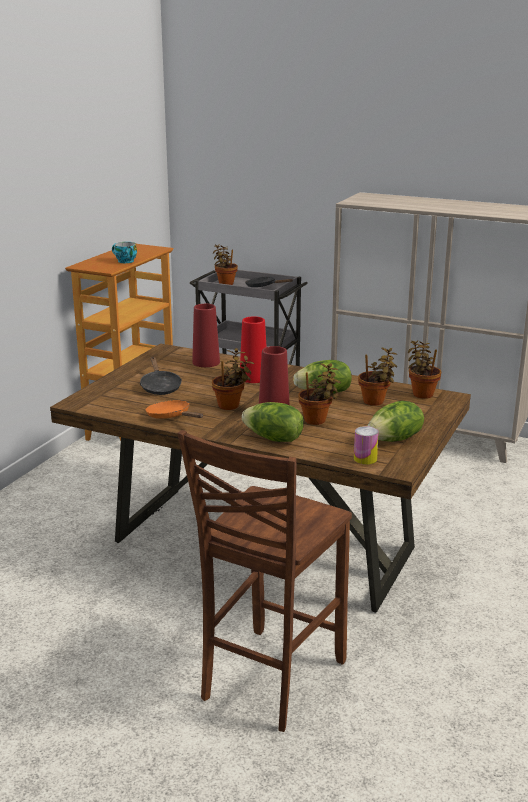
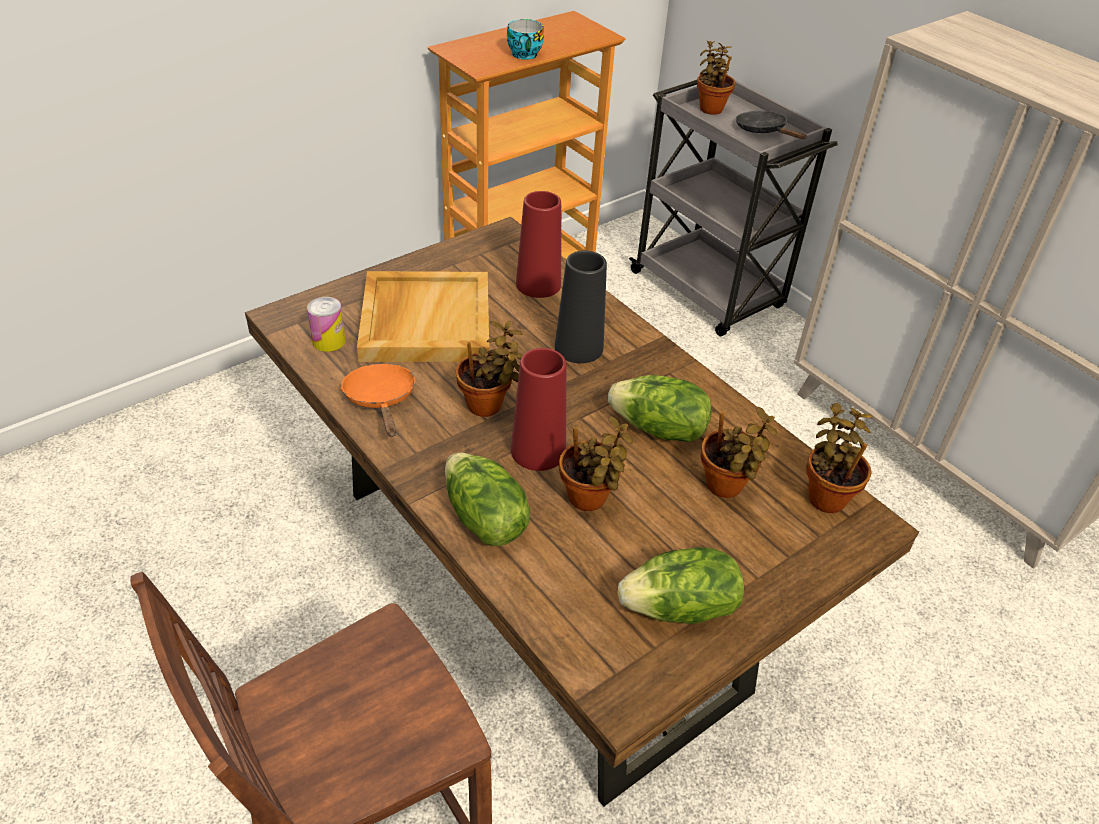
camera: 25 degrees right, 20 degrees up
black frying pan [140,357,182,395] -> beige tray [357,271,489,362]
red vase [240,316,267,383] -> black vase [555,251,607,364]
can [354,426,379,465] -> can moved to [307,297,345,352]

